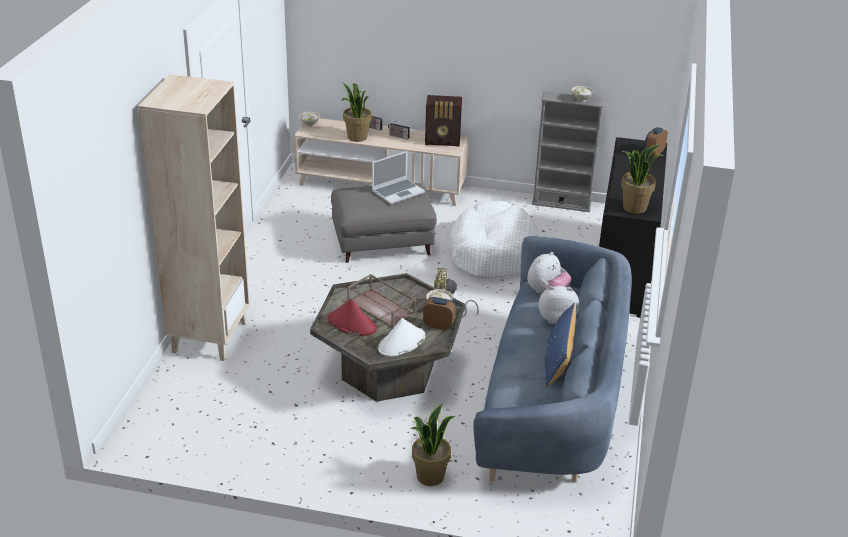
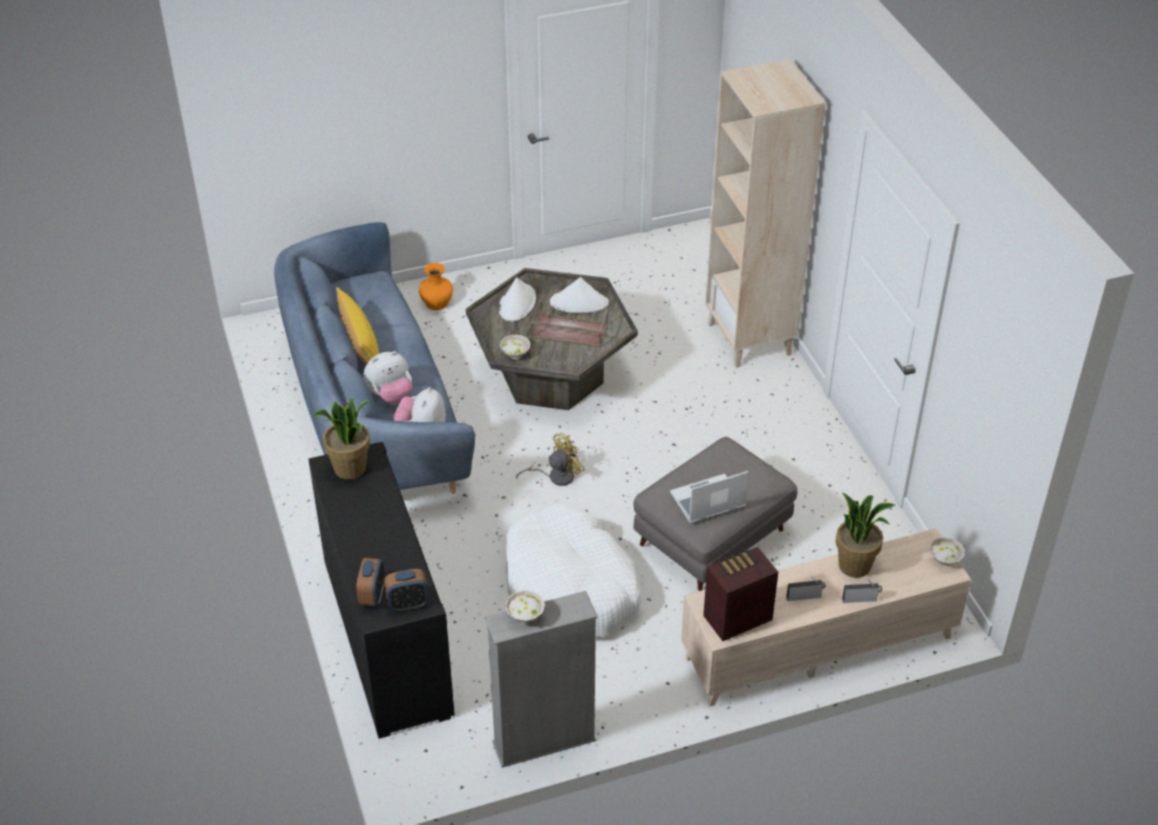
camera: 150 degrees right, 10 degrees up
red hat [328,299,377,336] -> white hat [550,277,609,313]
laptop [372,151,425,204] -> laptop turned 45 degrees clockwise [670,471,748,523]
potted plant [410,404,456,486] -> orange vase [419,263,453,310]
alarm clock [423,297,456,330] -> alarm clock moved to [384,569,429,612]
blue pillow [545,303,576,388] -> yellow pillow [336,287,379,365]

